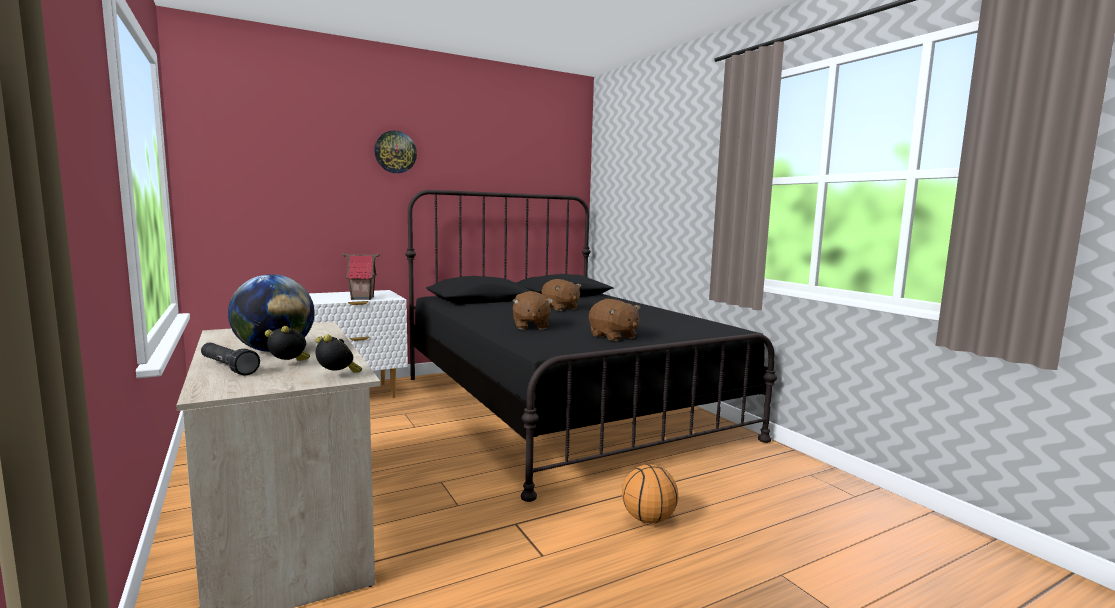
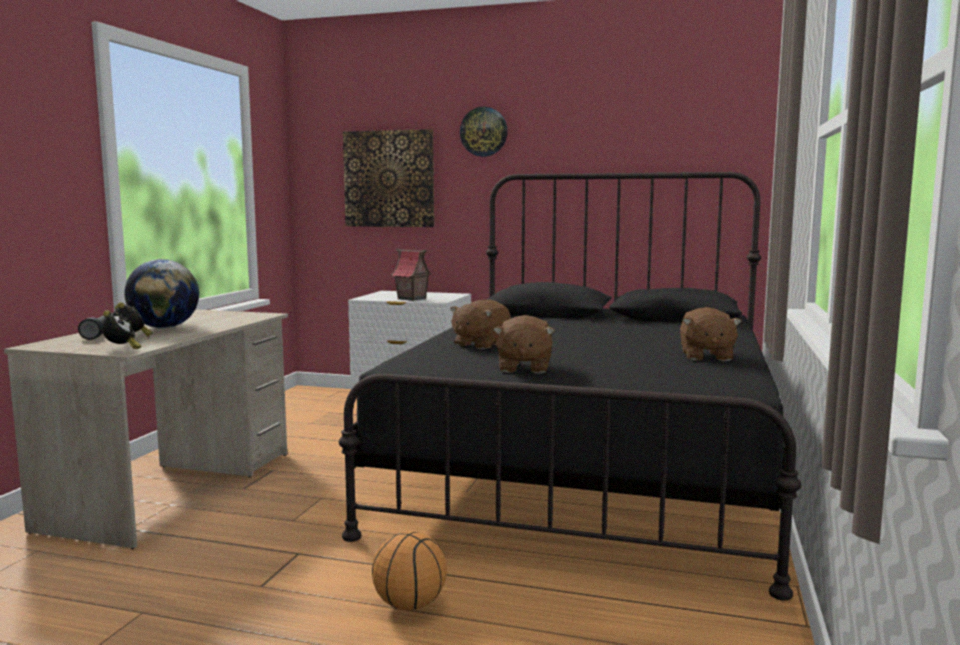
camera: 45 degrees right, 0 degrees up
brown plush toy [542,279,581,311] -> brown plush toy moved to [680,307,742,361]
none -> picture [343,129,434,227]

